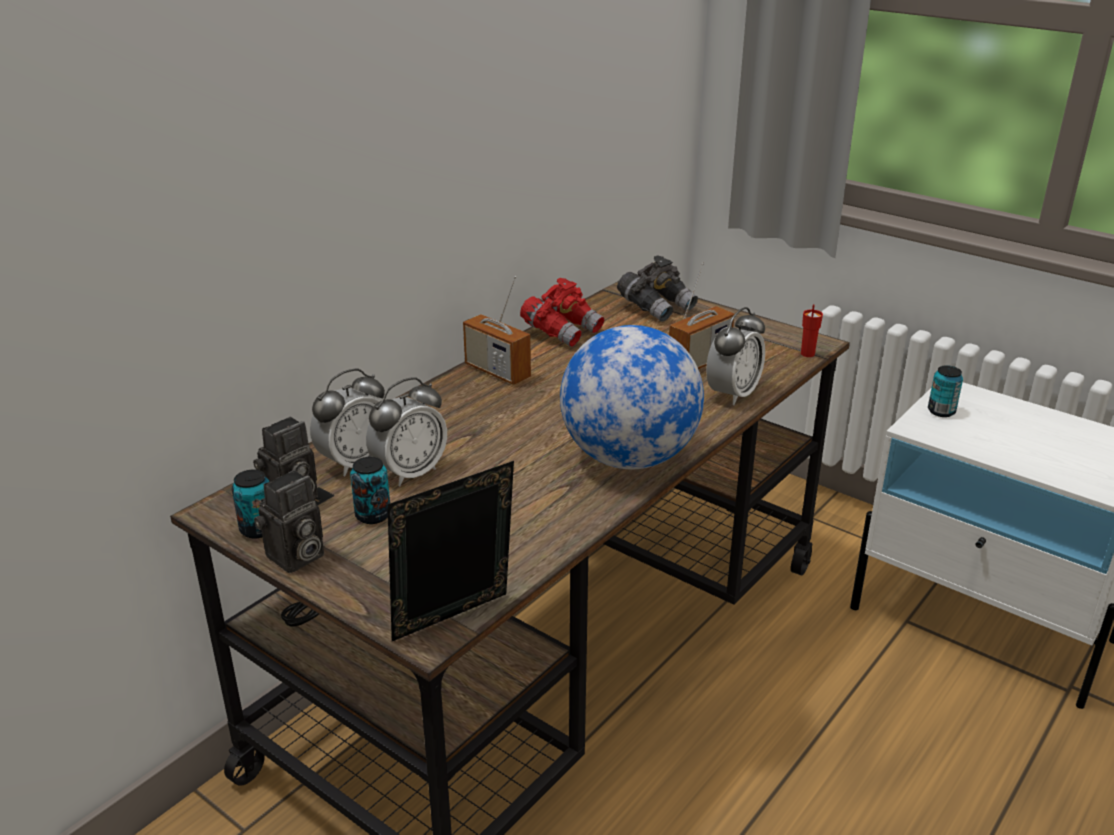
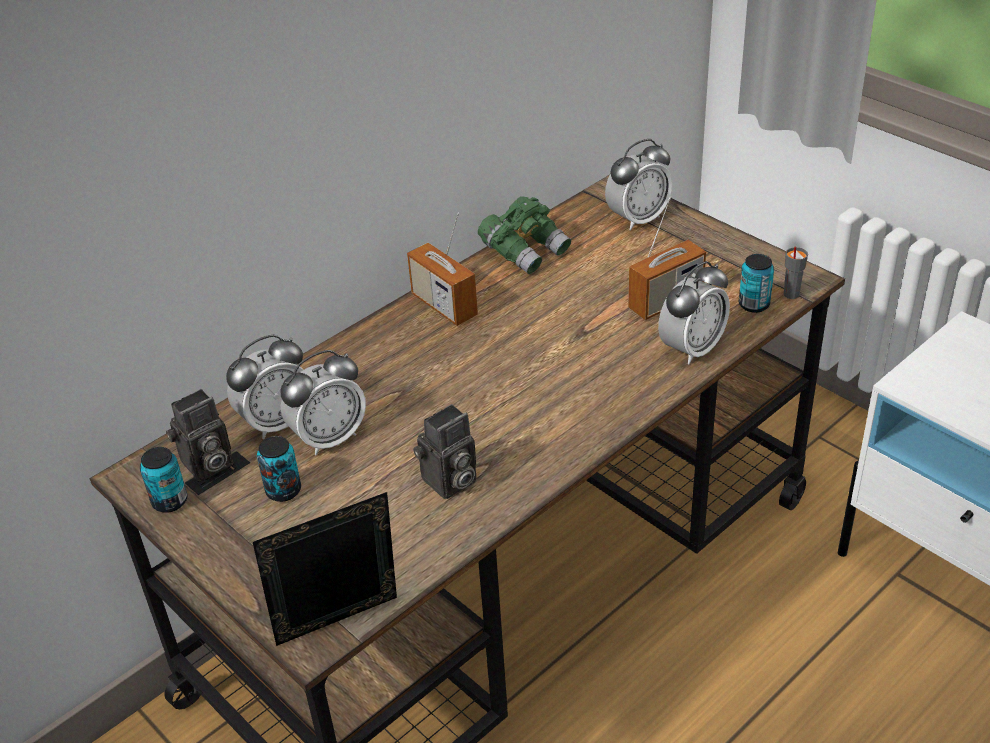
camera: 10 degrees right, 10 degrees up
camera [254,470,324,573] -> camera moved to [413,404,477,499]
red binoculars [520,278,604,347] -> green binoculars [478,196,571,274]
globe [560,325,704,469] -> none
grey binoculars [617,255,698,322] -> alarm clock [605,139,673,231]
red cup [801,304,823,357] -> grey cup [784,246,808,299]
can [928,365,963,417] -> can moved to [739,254,774,313]

